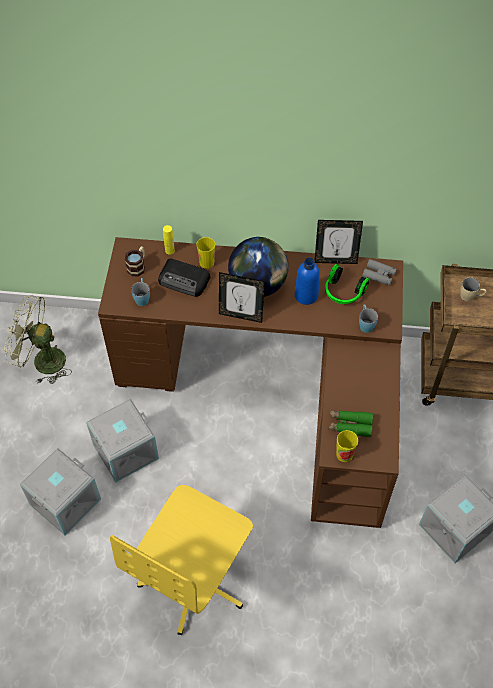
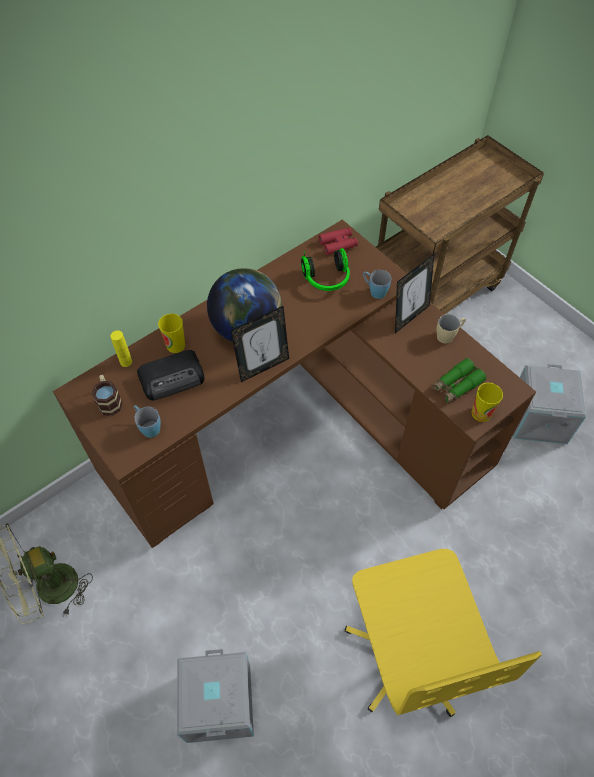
camera: 45 degrees left, 0 degrees up
grey storage box [86,399,159,482] -> none
blue bottle [295,257,320,305] -> none
picture frame [315,220,363,264] -> picture frame moved to [395,253,435,333]
grey binoculars [362,259,397,286] -> red binoculars [319,228,358,255]
beige mug [460,277,486,301] -> beige mug moved to [437,314,466,344]

